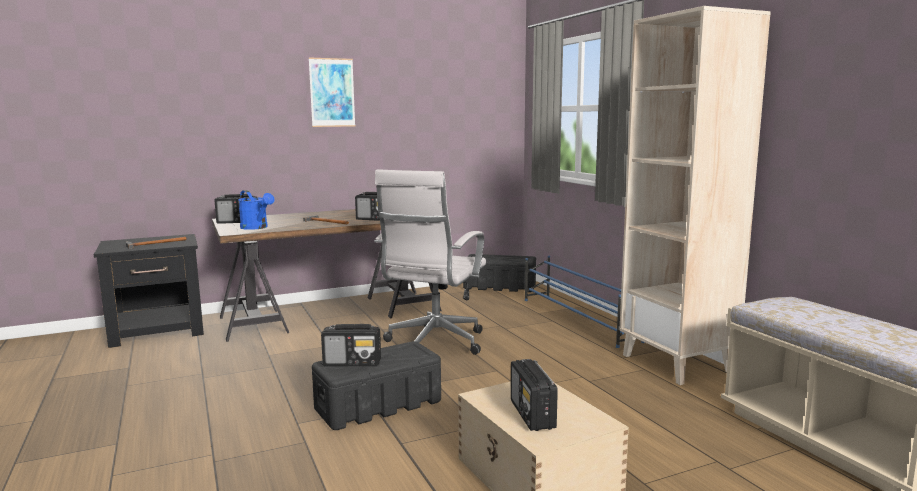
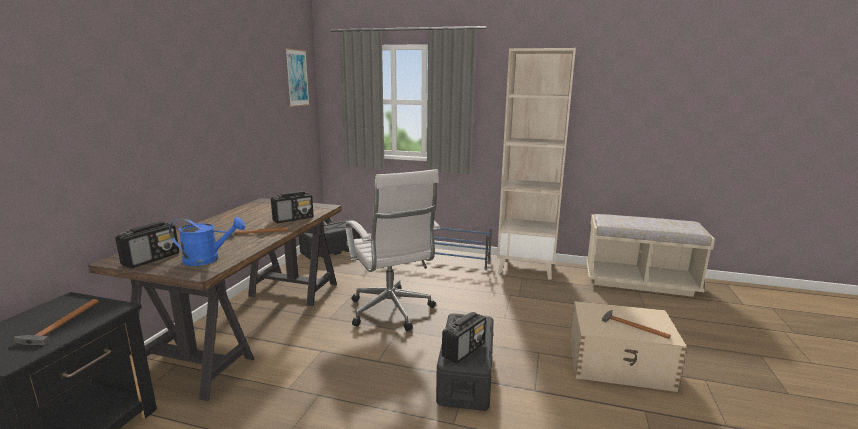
camera: 50 degrees left, 5 degrees up
picture [309,58,355,127] -> picture moved to [285,48,310,107]
radio [511,359,558,431] -> hammer [602,310,671,339]

